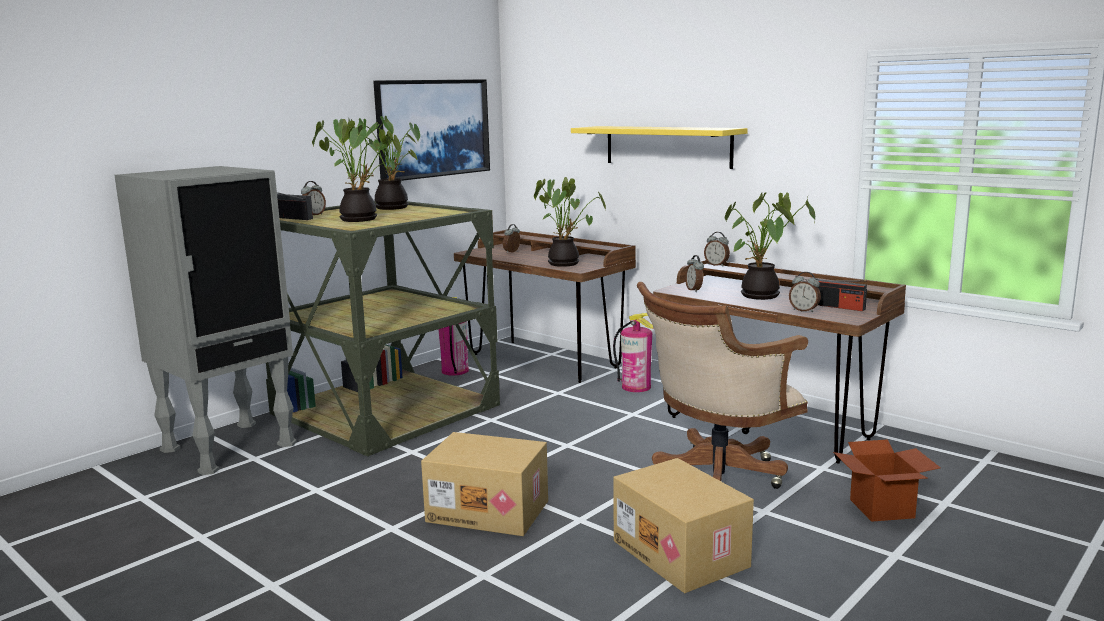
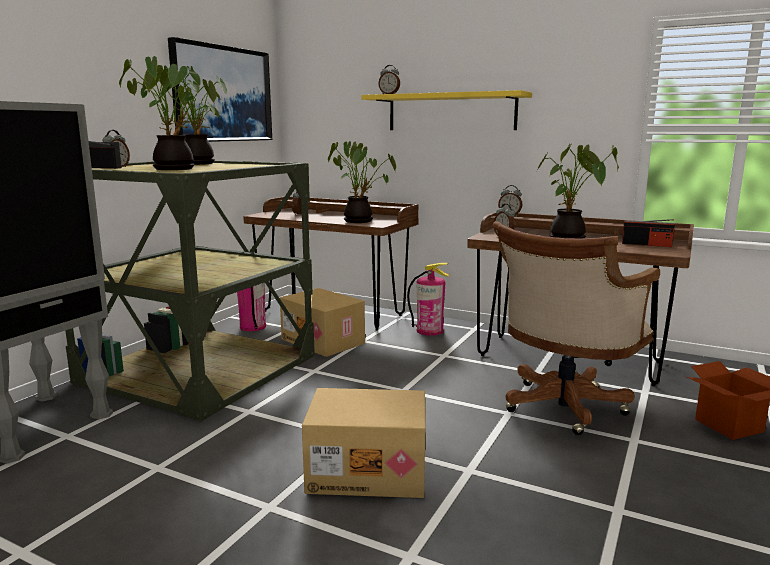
camera: 15 degrees left, 0 degrees up
cardboard box [613,458,754,593] -> cardboard box moved to [280,288,365,357]
alarm clock [789,272,821,312] -> alarm clock moved to [378,65,400,94]

